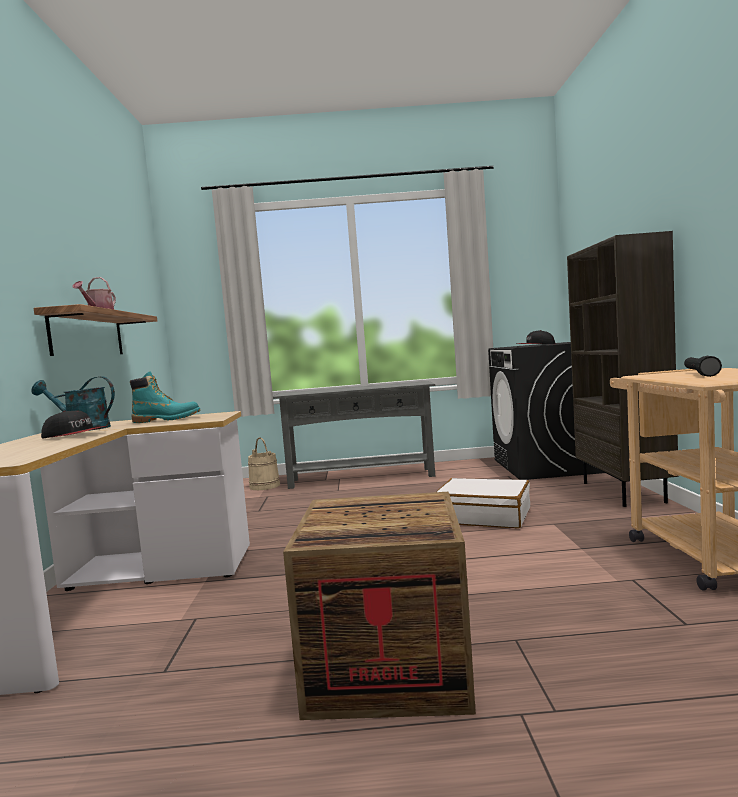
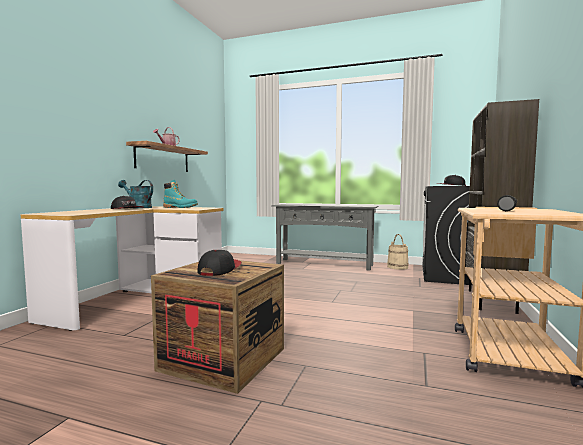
camera: 20 degrees right, 0 degrees up
beige bucket [248,437,280,490] -> beige bucket moved to [387,234,409,270]
white suitcase [436,478,530,528] -> none
none -> cap [198,250,242,276]

